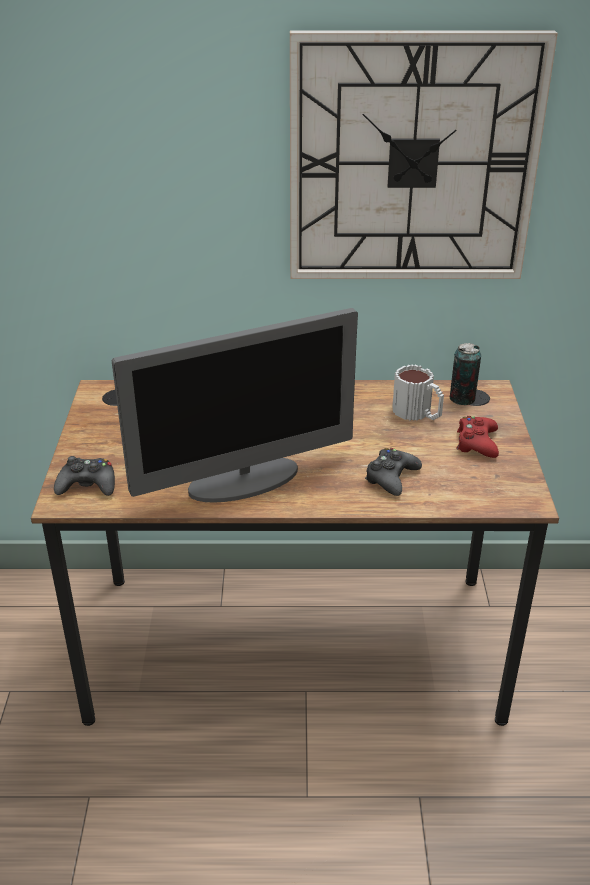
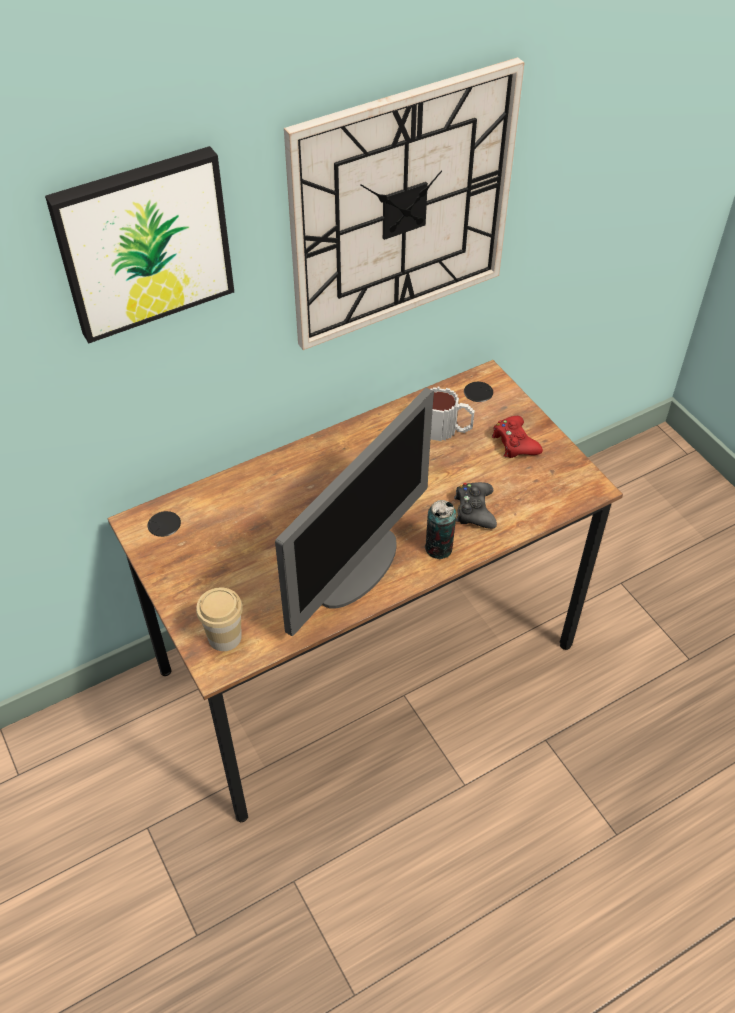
camera: 30 degrees left, 15 degrees up
black game controller [54,456,115,496] -> cup [196,588,243,651]
can [450,343,481,405] -> can moved to [425,500,456,559]
none -> picture [45,146,234,343]

